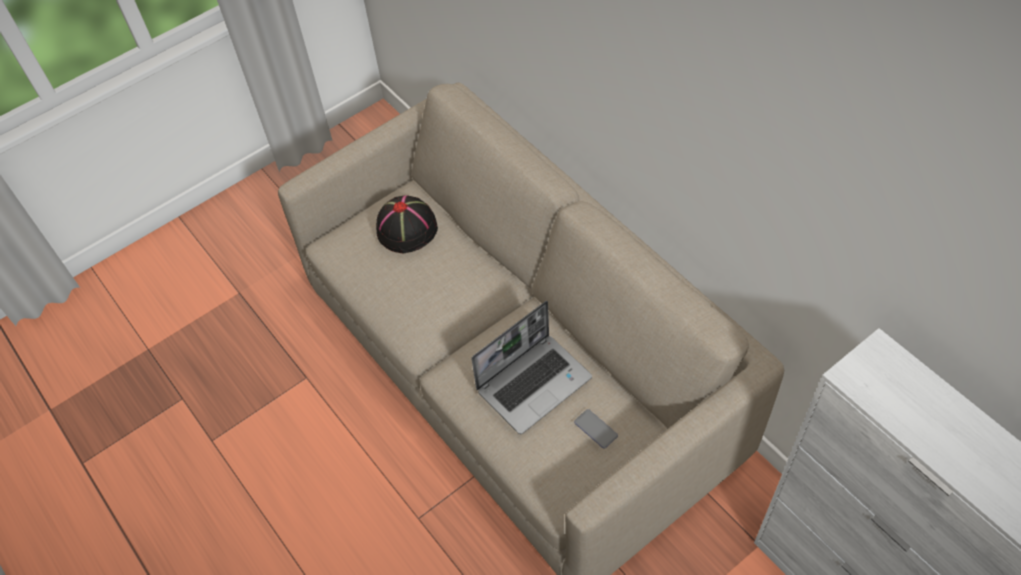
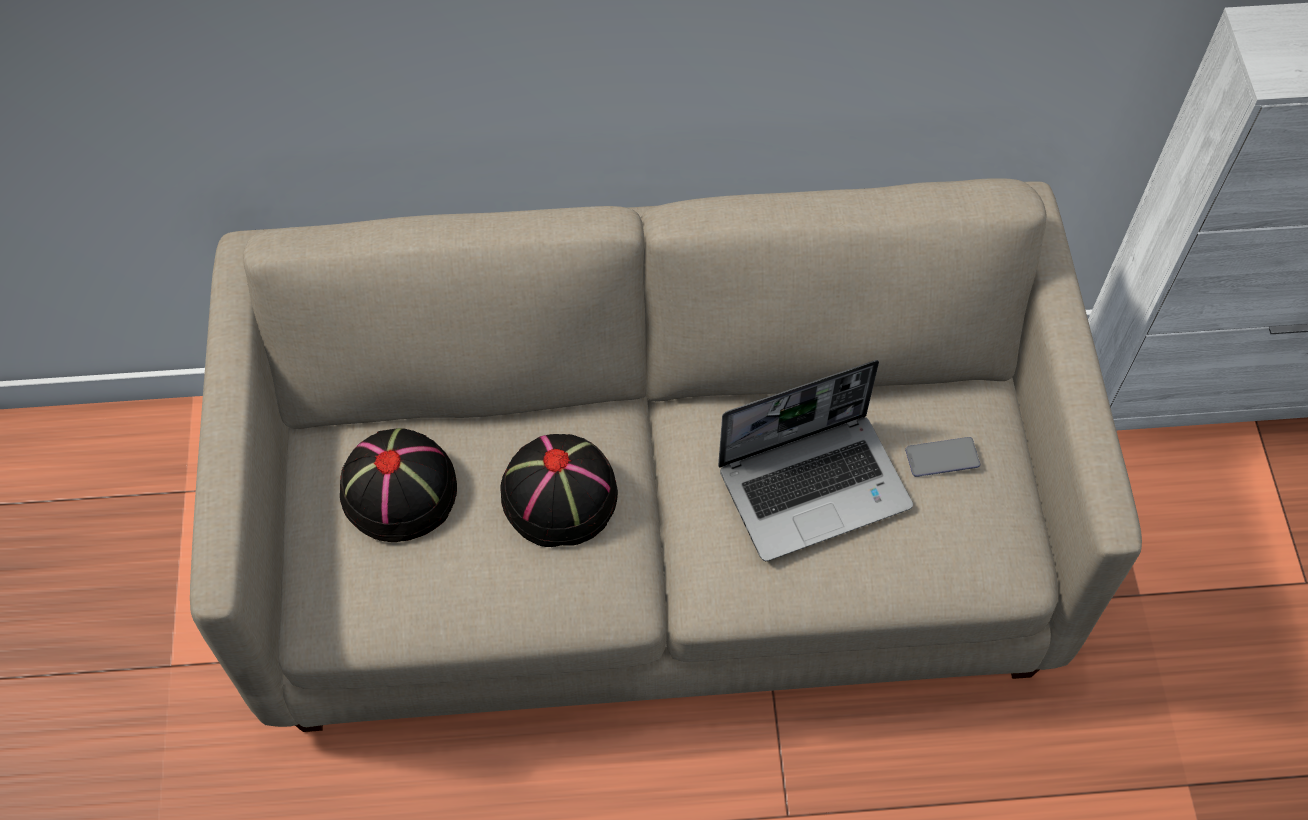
camera: 60 degrees left, 5 degrees up
laptop [471,301,592,434] -> laptop turned 75 degrees clockwise [718,360,913,561]
none -> black hat [500,434,618,547]

